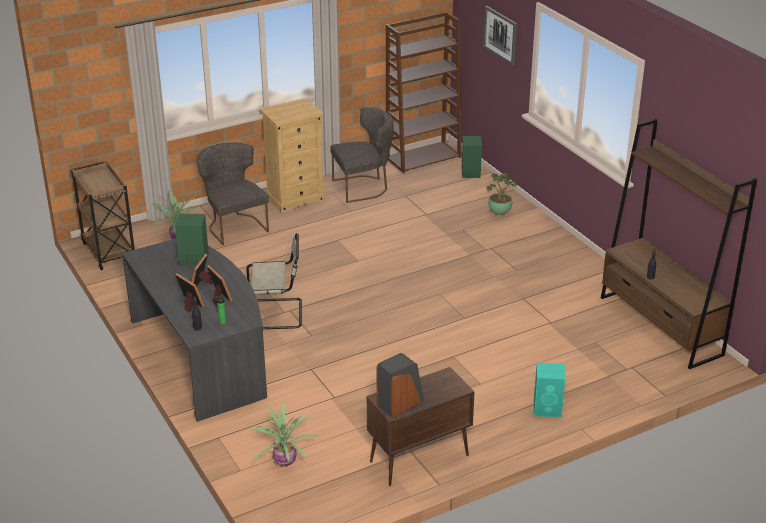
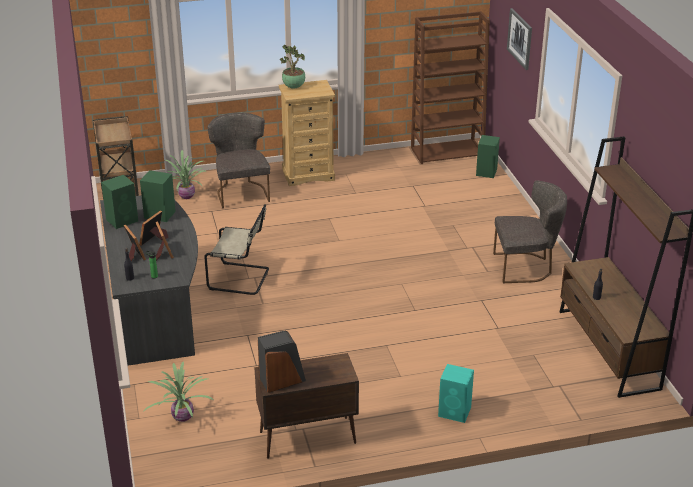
camera: 15 degrees right, 0 degrees up
grey chair [330,107,394,203] -> grey chair moved to [493,180,567,283]
potted plant [486,173,517,215] -> potted plant moved to [280,45,305,89]
none -> green speaker [101,175,138,229]

